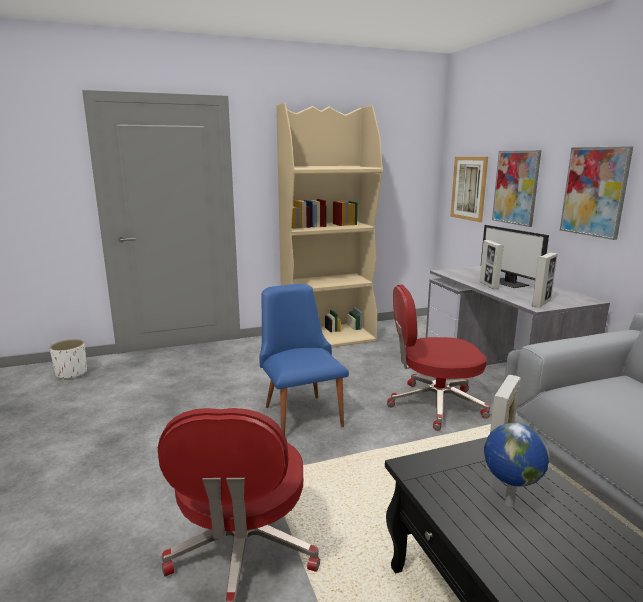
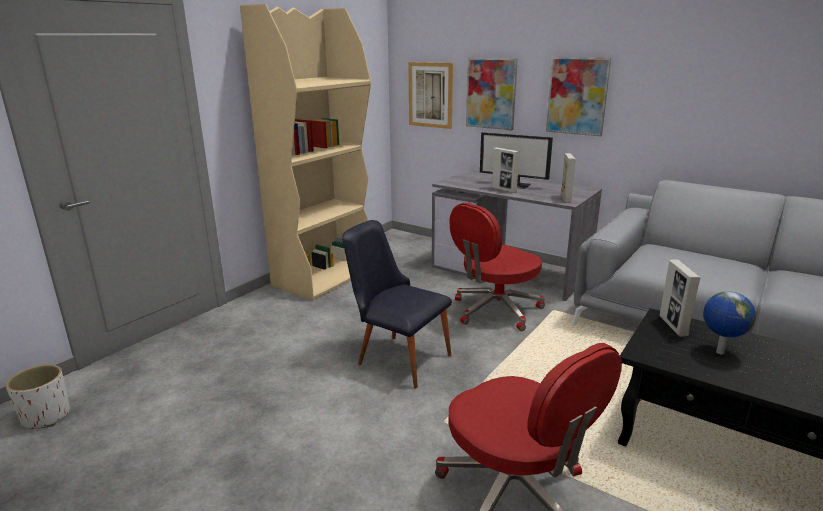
camera: 35 degrees left, 5 degrees up
blue chair [259,284,349,435] -> black chair [342,220,452,389]

